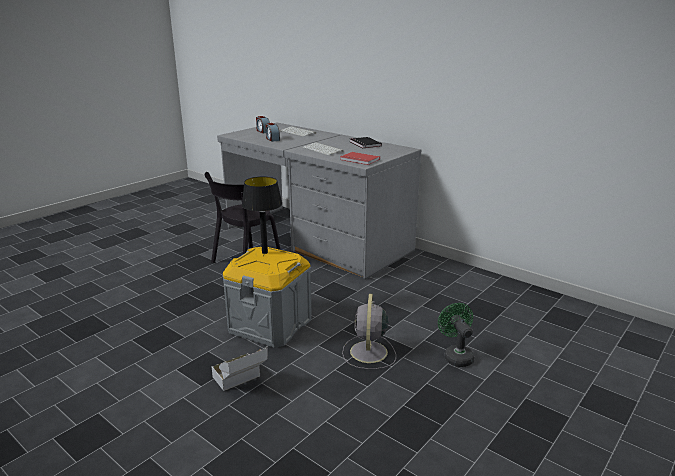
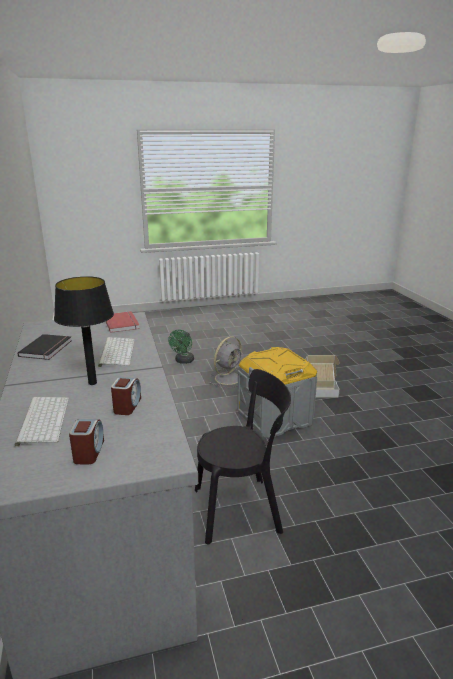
camera: 145 degrees left, 0 degrees up
black table lamp [242,177,282,254] -> black table lamp moved to [54,276,114,385]

